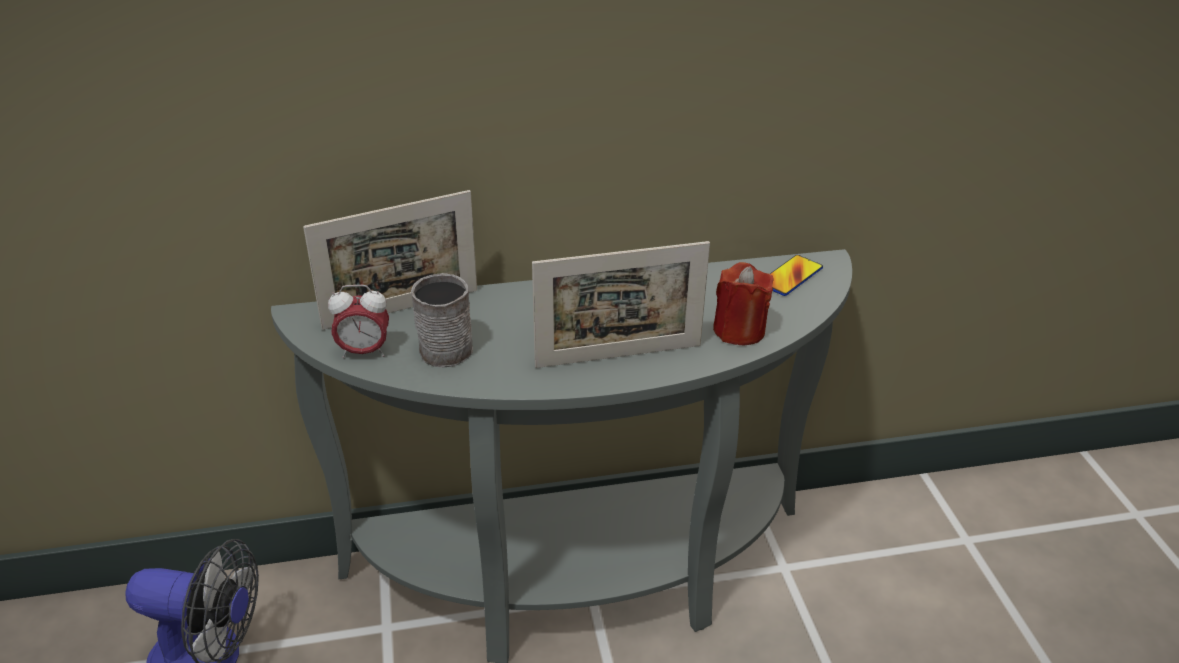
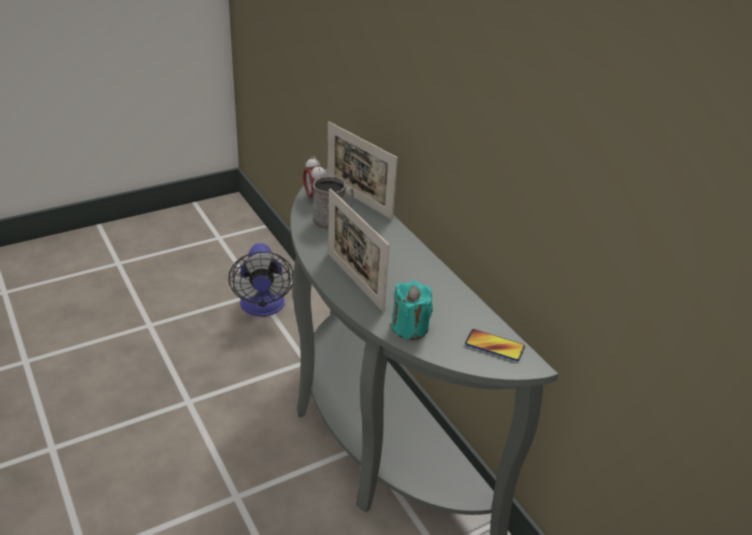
camera: 70 degrees right, 0 degrees up
red candle [713,262,773,345] -> turquoise candle [392,281,433,340]

